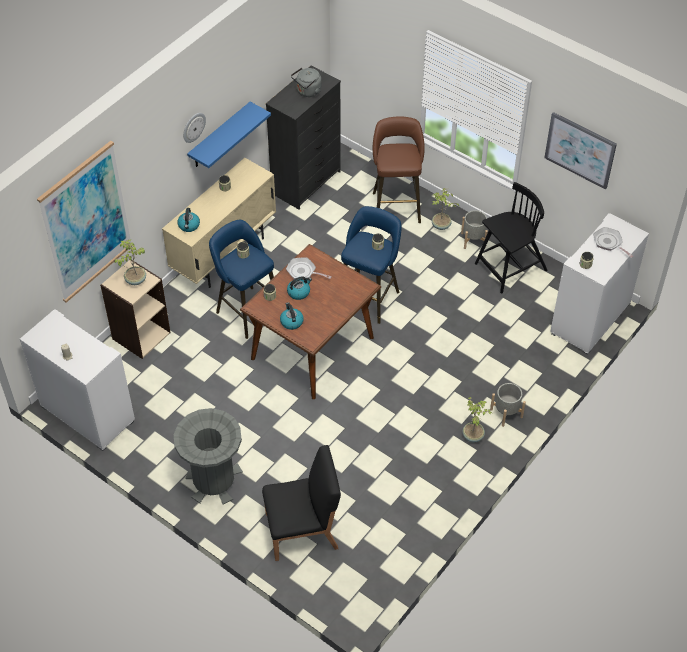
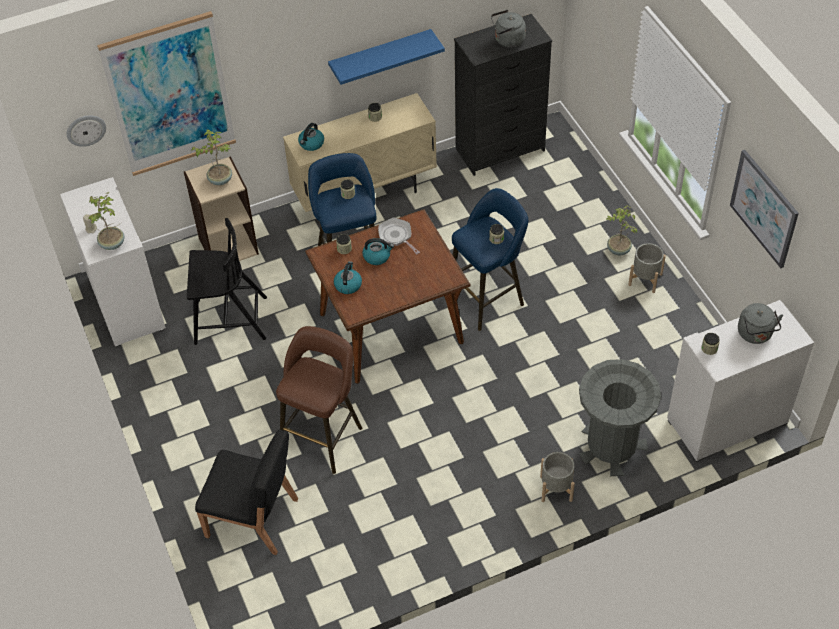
camera: 30 degrees right, 0 degrees up
grey trash can [174,408,243,504] -> grey trash can moved to [579,359,661,476]
wall clock [183,113,206,143] -> wall clock moved to [67,115,106,147]
brown stool [373,116,425,223] -> brown stool moved to [276,326,362,474]
potted plant [462,397,492,442] -> potted plant moved to [88,192,124,250]
black chair [475,182,547,294] -> black chair moved to [187,218,267,345]
frying pan [593,227,633,258] -> grey kettle [738,303,783,344]

